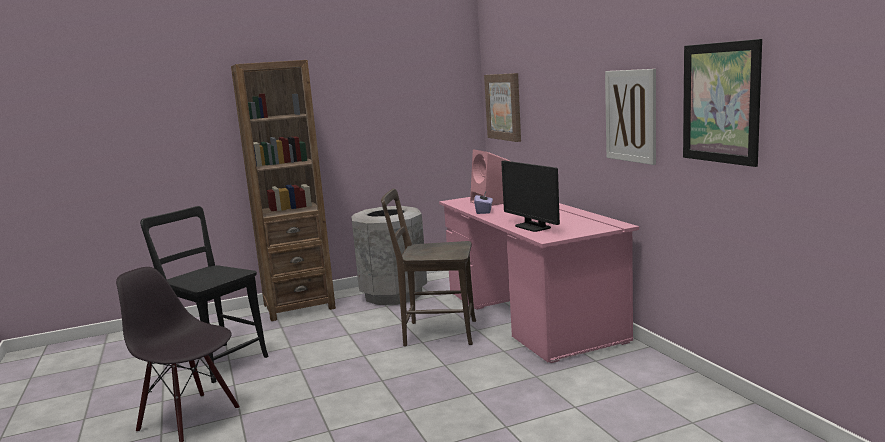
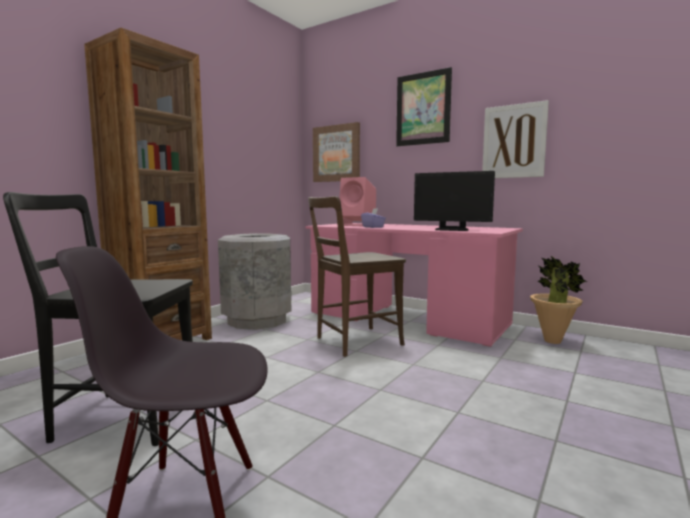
camera: 35 degrees left, 5 degrees down
picture [683,39,762,167] -> picture moved to [396,67,452,146]
none -> potted plant [530,256,587,344]

